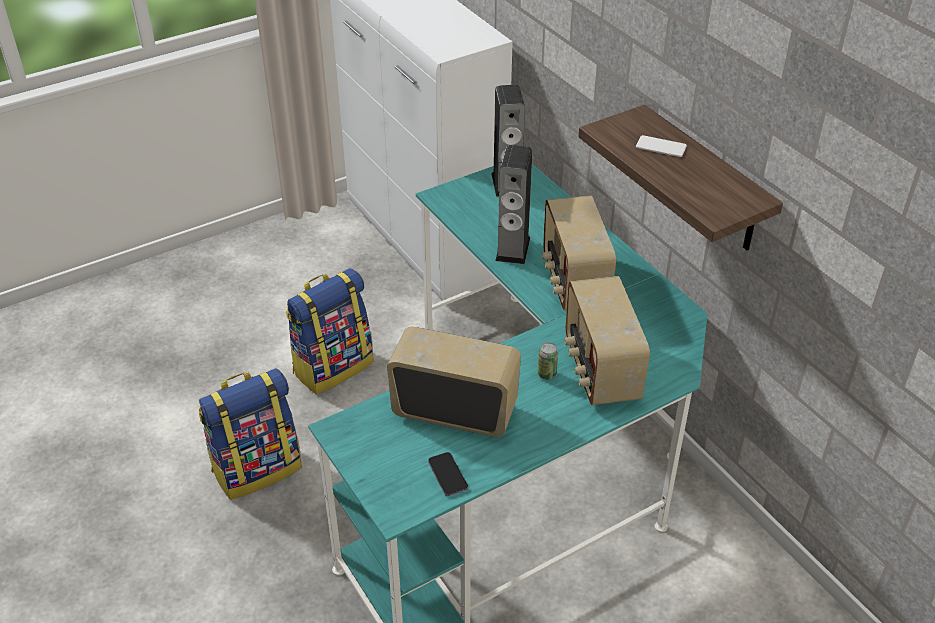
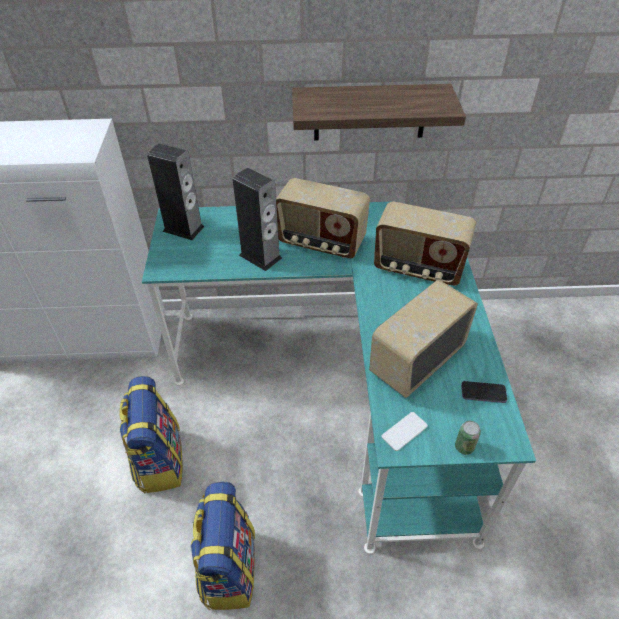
camera: 60 degrees left, 5 degrees up
can [537,342,558,380] -> can moved to [455,421,481,455]
phone [636,135,687,157] -> phone moved to [382,412,428,451]

